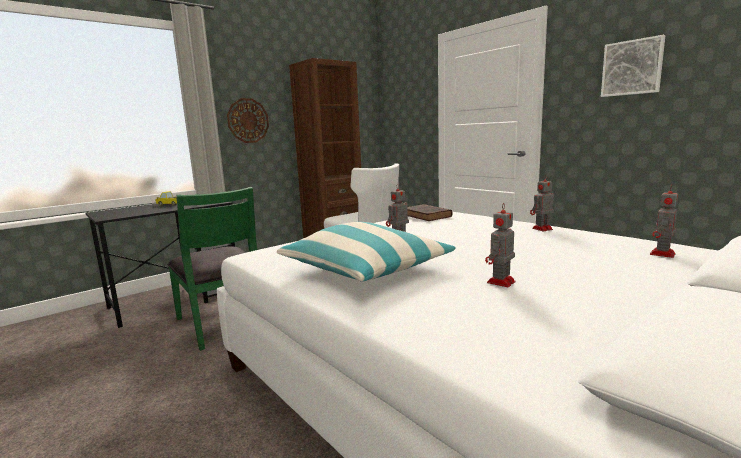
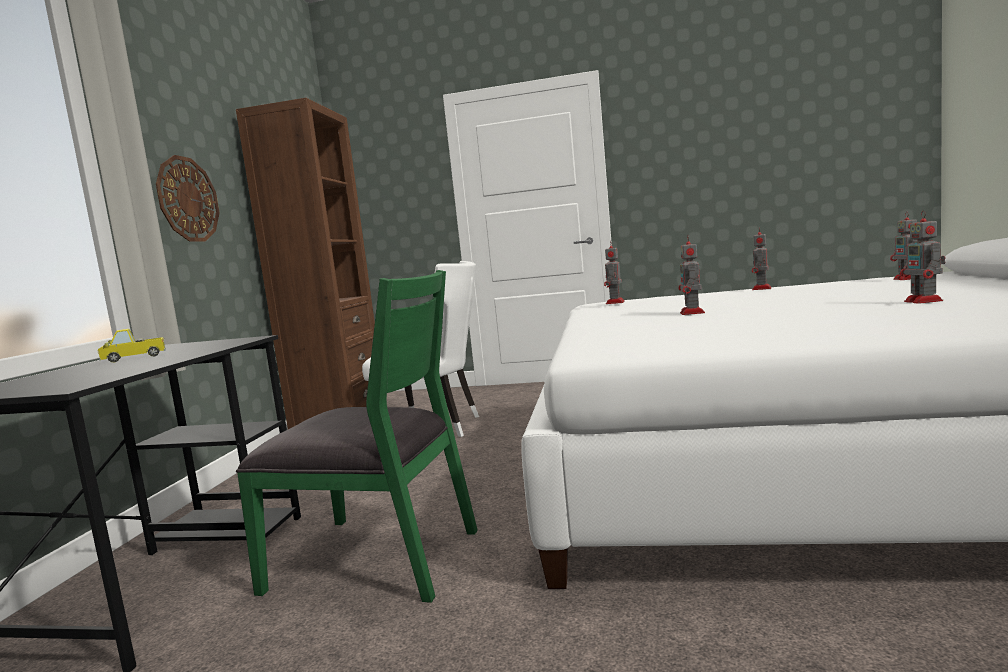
camera: 40 degrees left, 5 degrees down
pillow [277,222,456,282] -> none
brown book [408,204,452,221] -> toy robot [604,240,625,304]
picture [601,35,665,97] -> none

